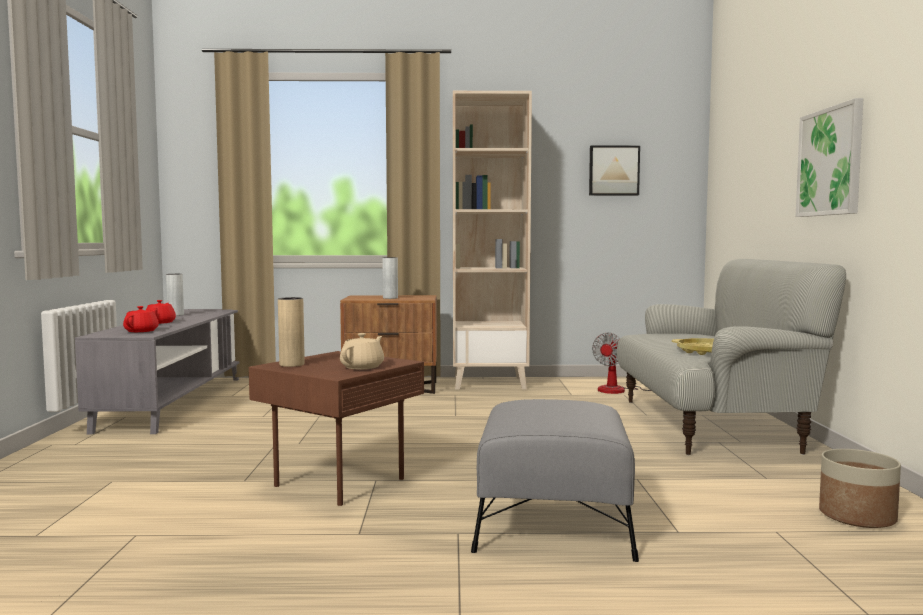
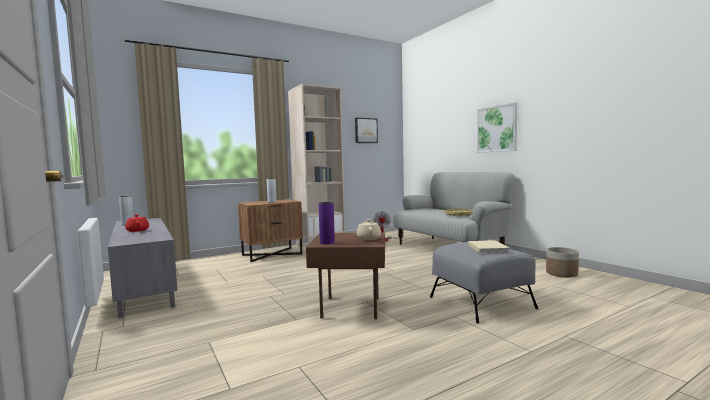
camera: 30 degrees left, 0 degrees up
red teapot [123,306,159,332] -> none
beige vase [278,297,305,367] -> purple vase [318,202,335,244]
none -> beige book [468,240,509,253]

